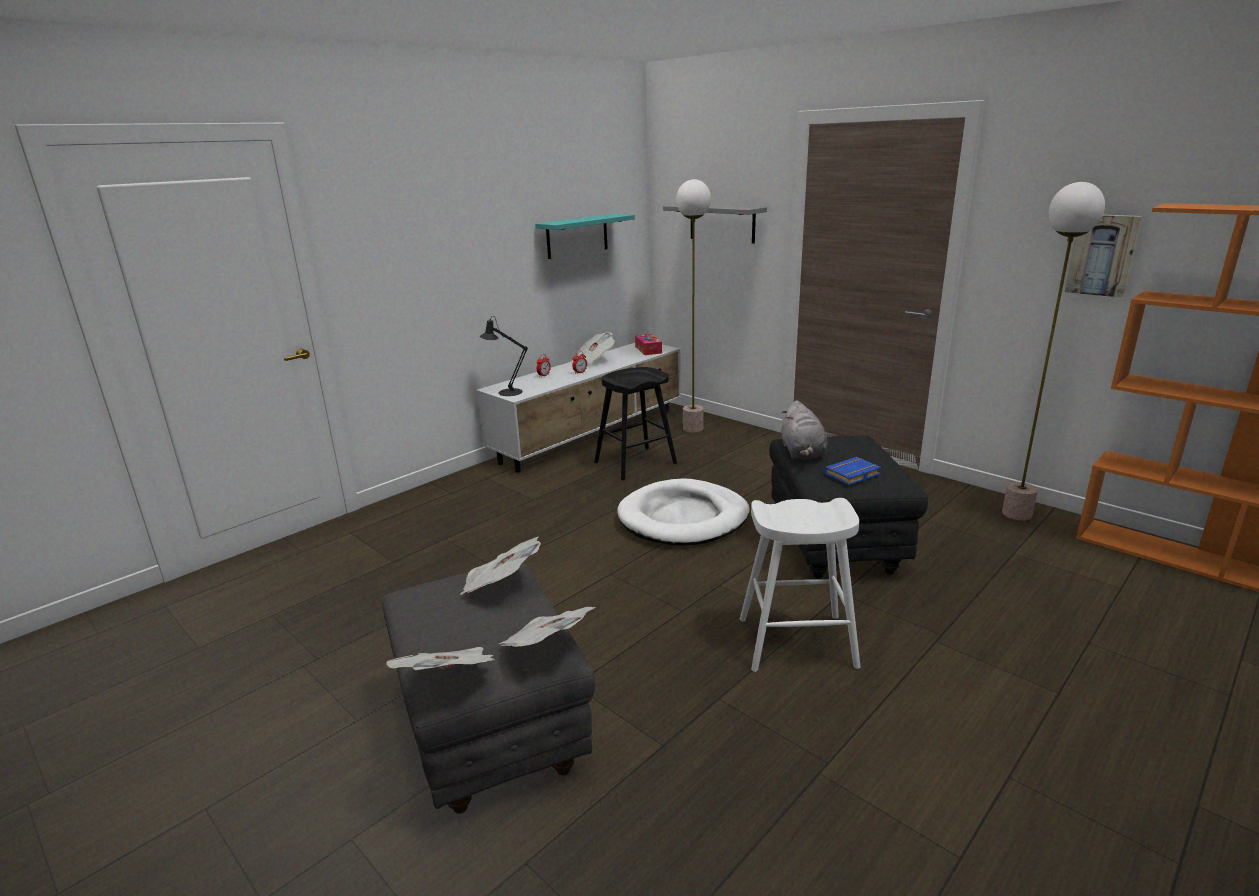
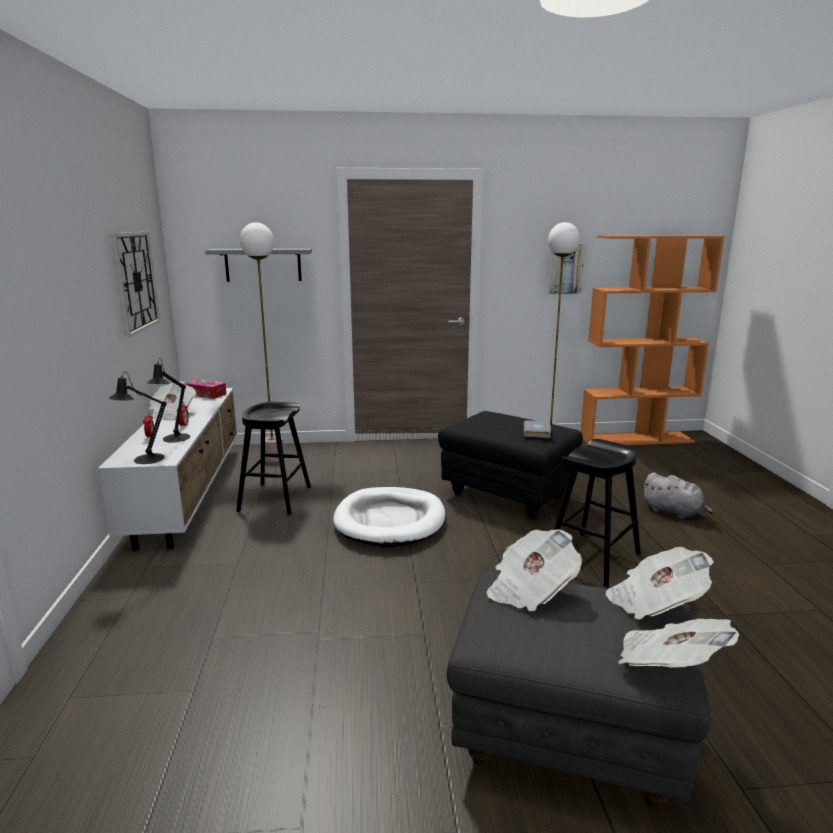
camera: 50 degrees left, 5 degrees down
turquoise shelf [535,214,635,259] -> wall clock [110,232,160,337]
white stool [740,498,860,672] -> black stool [554,439,641,587]
grey plush toy [781,400,827,459] -> grey plush toy moved to [643,473,714,519]
blue book [823,457,881,485] -> grey book [524,420,551,438]
none -> black table lamp [147,358,190,443]

